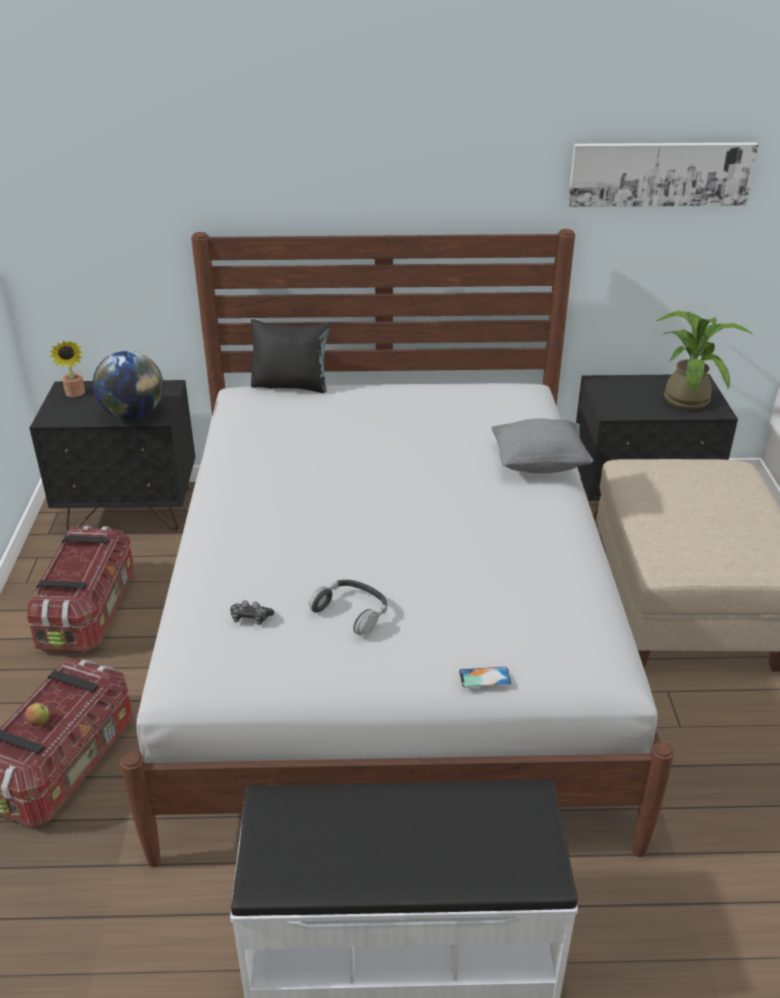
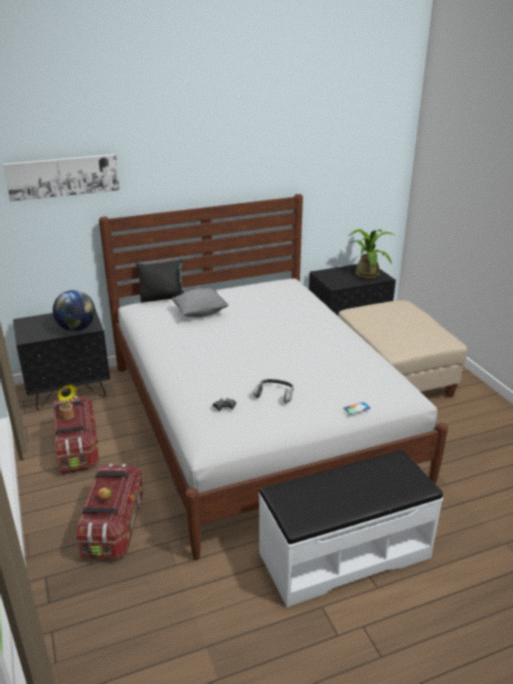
camera: 20 degrees left, 5 degrees down
potted plant [49,341,85,397] -> potted plant moved to [57,384,77,420]
grey pillow [491,418,594,474] -> grey pillow moved to [171,288,229,317]
picture [568,143,759,207] -> picture moved to [3,154,120,202]

